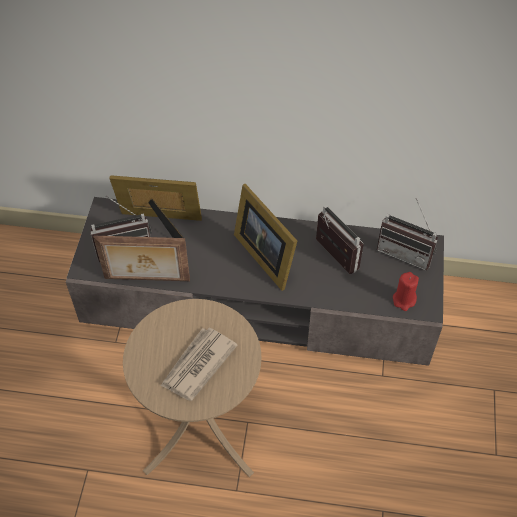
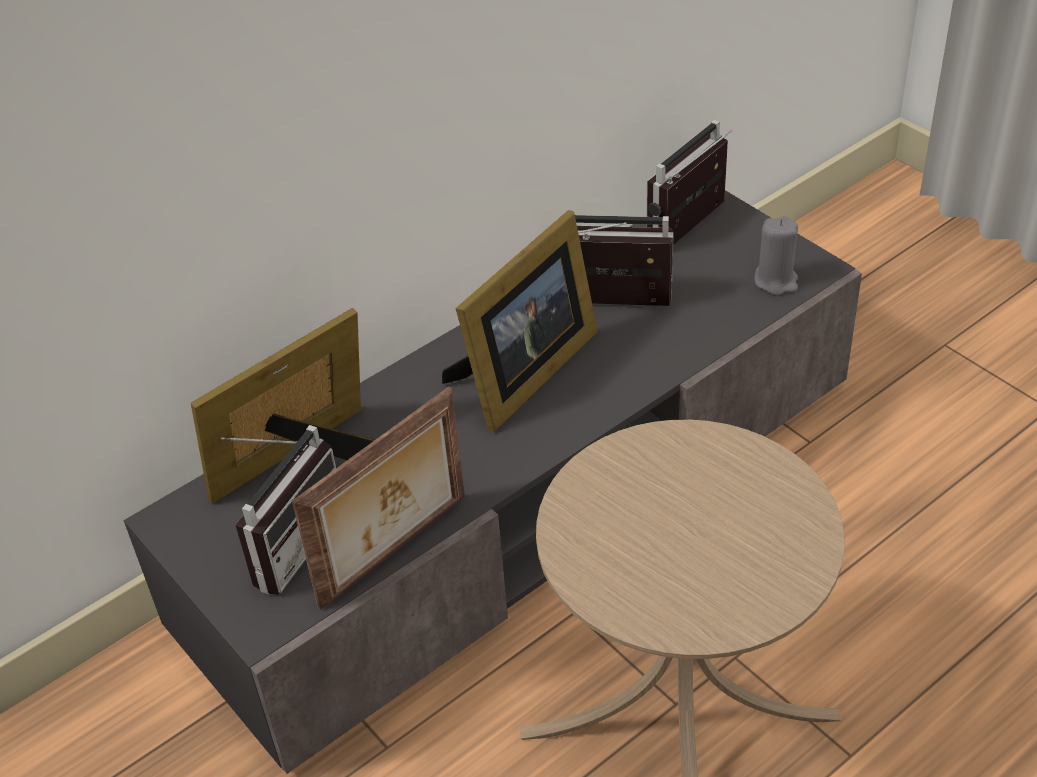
camera: 45 degrees left, 10 degrees down
newspaper [161,328,238,401] -> none
picture frame [234,184,297,291] -> picture frame turned 60 degrees counterclockwise [442,210,598,432]
radio [377,198,438,270] -> radio turned 150 degrees clockwise [646,120,732,245]
red candle [393,272,419,311] -> grey candle [754,216,798,295]

